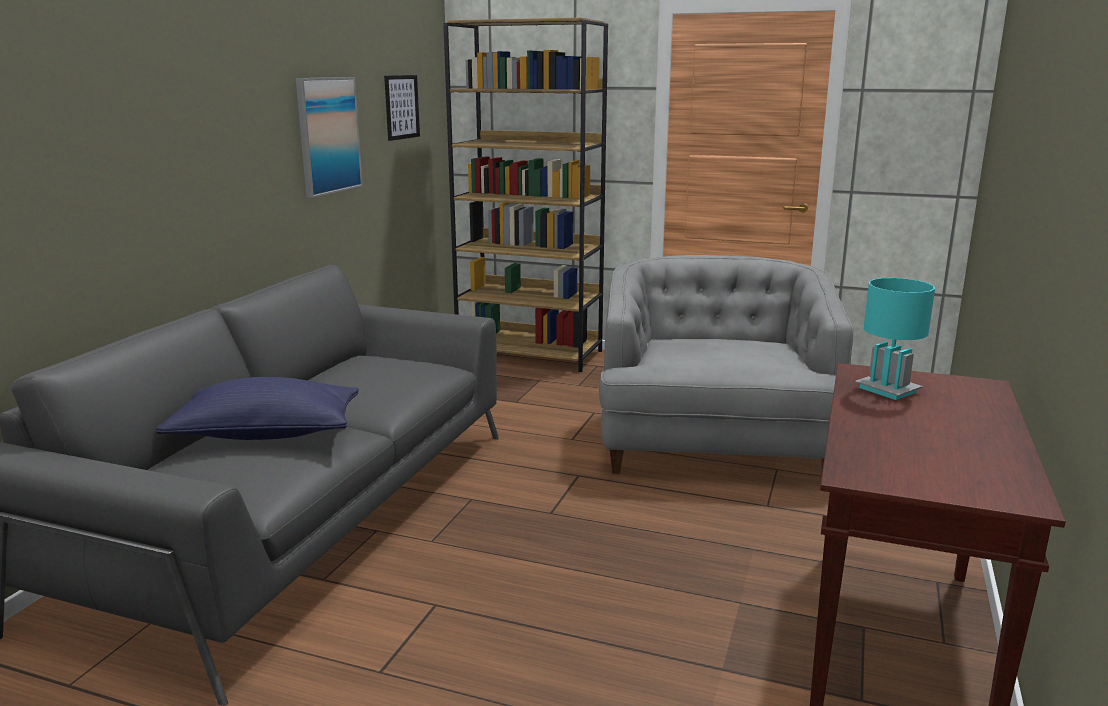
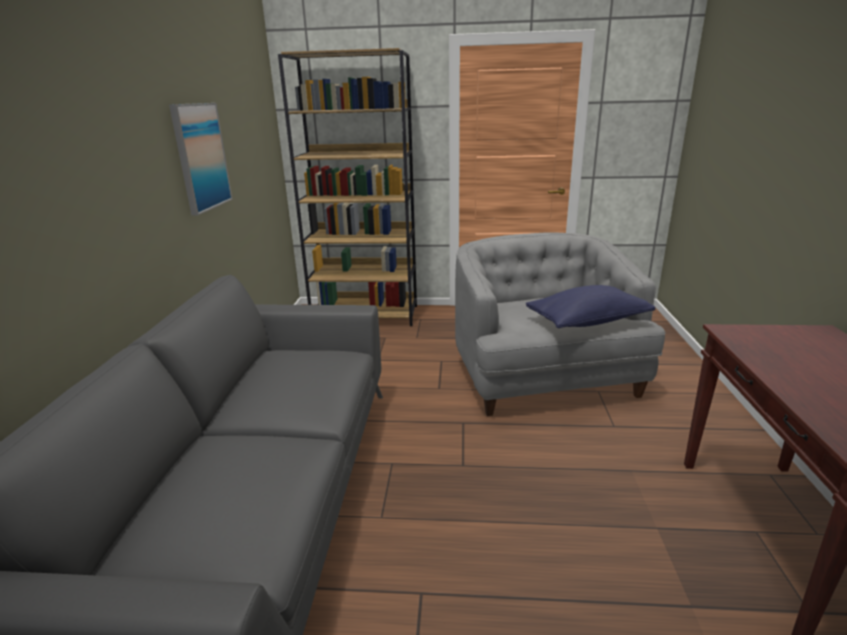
camera: 15 degrees left, 5 degrees up
blue pillow [156,377,359,440] -> blue pillow moved to [526,285,655,328]
picture [384,75,420,141] -> none
turquoise table lamp [855,278,935,400] -> none

